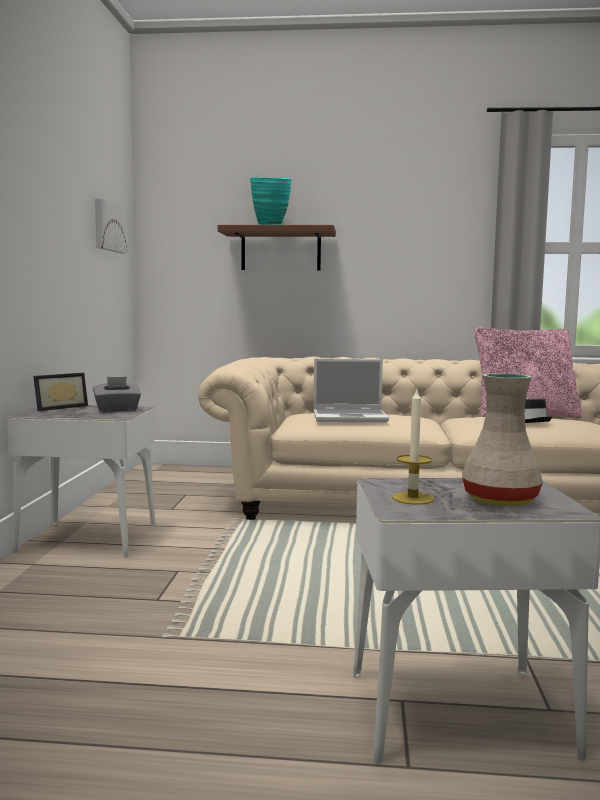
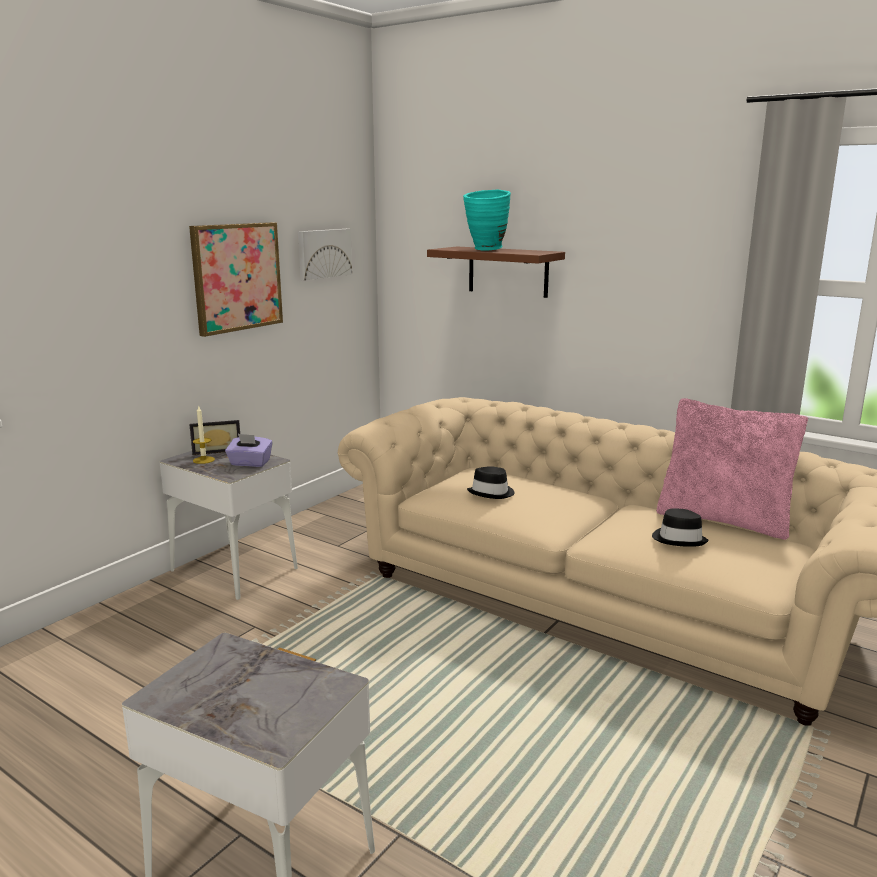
camera: 30 degrees right, 10 degrees up
grey tissue box [93,377,141,412] -> purple tissue box [225,434,273,467]
laptop [313,359,389,423] -> black hat [467,466,515,499]
candle [392,390,434,505] -> candle moved to [193,405,215,464]
beige vase [462,373,543,506] -> none
none -> picture [189,222,283,337]

